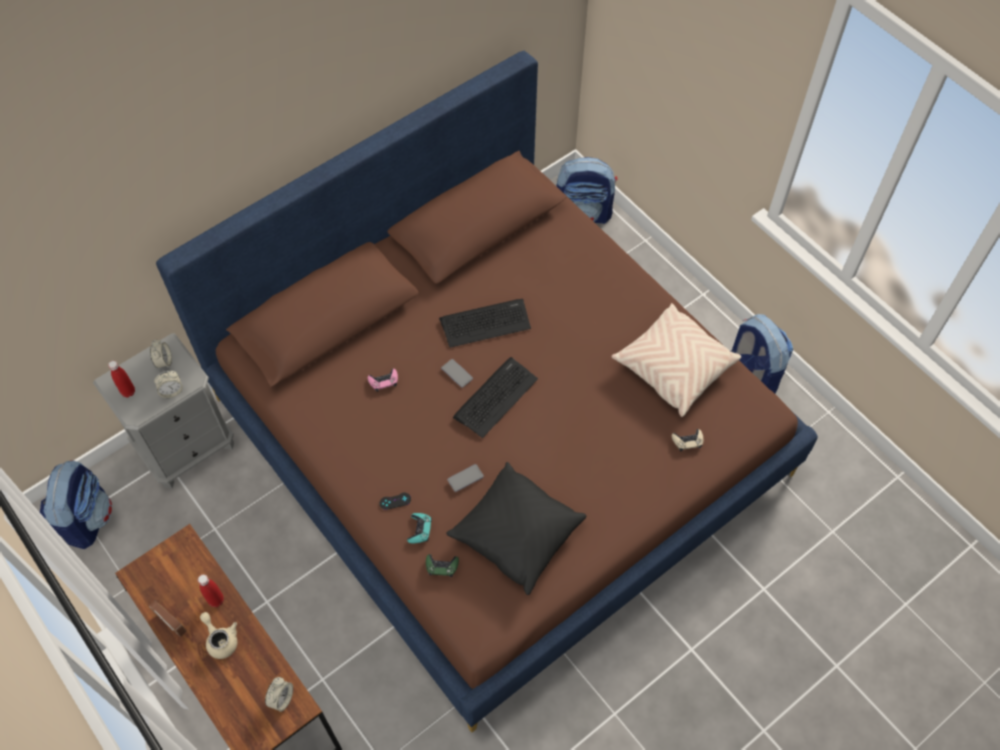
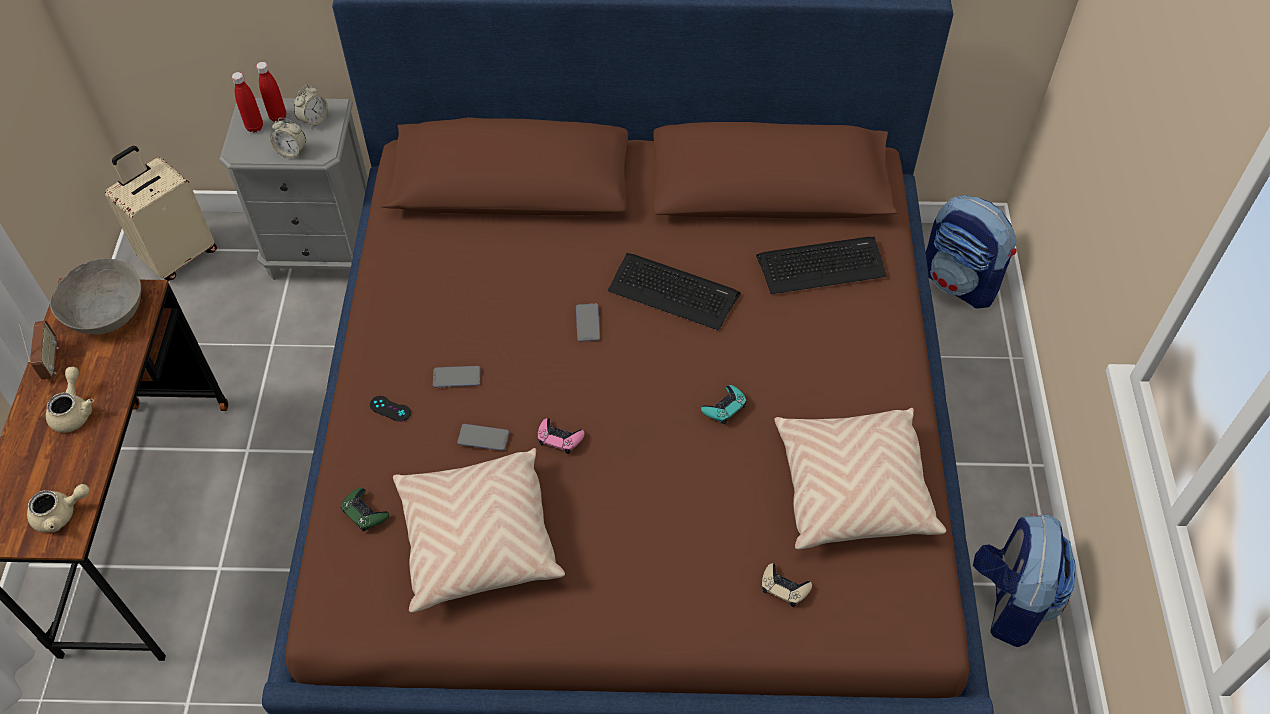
camera: 40 degrees right, 5 degrees down
backpack [40,460,112,549] -> beige suitcase [105,146,217,281]
red bottle [198,574,224,607] -> red bottle moved to [256,62,286,122]
alarm clock [265,677,293,712] -> beige teapot [27,484,90,533]
pink game controller [368,368,398,392] -> pink game controller moved to [538,418,585,454]
turquoise game controller [407,513,432,544] -> turquoise game controller moved to [701,385,747,424]
black pillow [446,462,586,595] -> beige pillow [393,448,565,613]
keyboard [453,357,538,438] -> keyboard moved to [756,237,887,294]
none -> grey bowl [50,258,141,335]
none -> phone [433,366,481,387]

